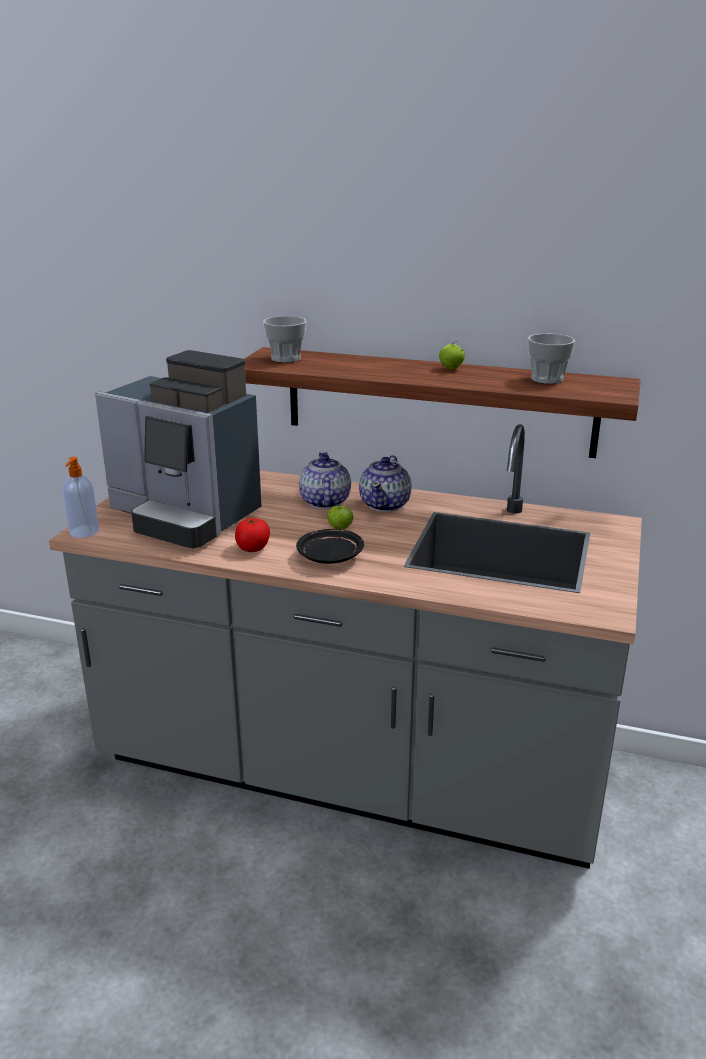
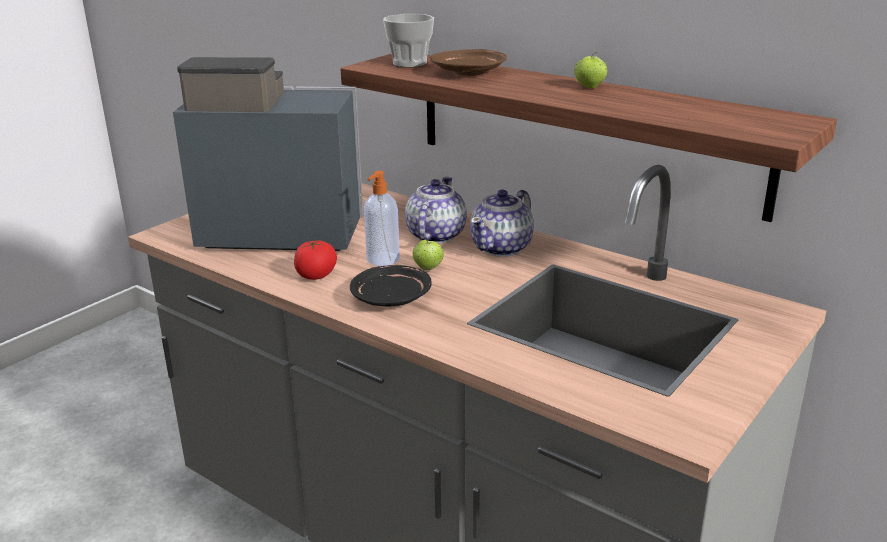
camera: 20 degrees right, 0 degrees up
soap dispenser [63,457,99,538] -> soap dispenser moved to [364,171,400,266]
coffee machine [95,350,261,549] -> coffee machine turned 135 degrees clockwise [173,57,363,251]
cup [527,333,575,384] -> none
none -> brown plate [430,49,507,76]

